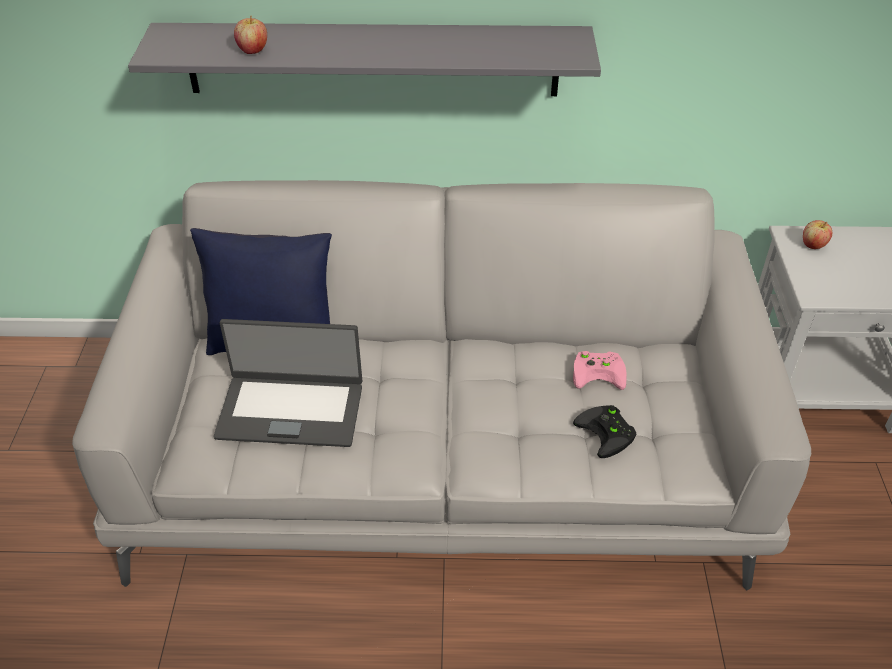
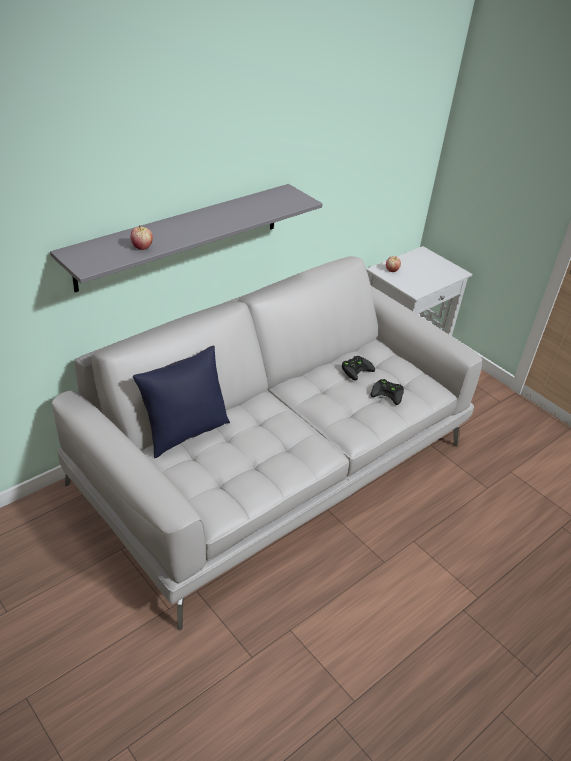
camera: 45 degrees left, 5 degrees down
laptop [214,319,362,447] -> none
pink game controller [573,351,626,390] -> black game controller [342,356,375,380]

